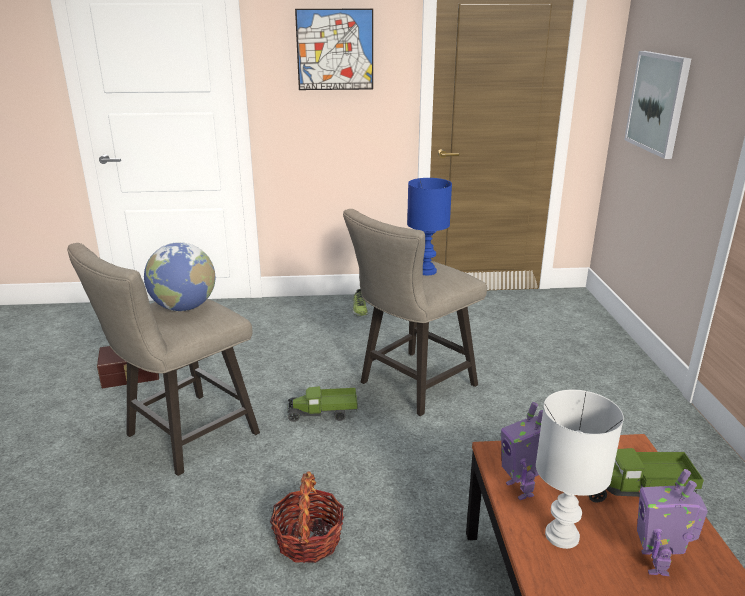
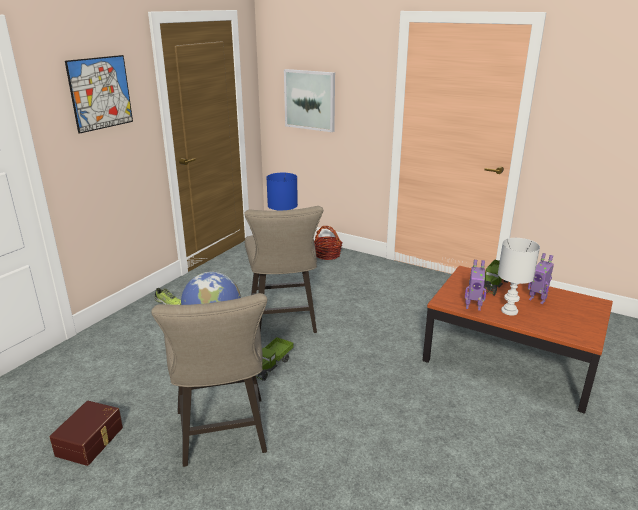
camera: 55 degrees left, 0 degrees up
basket [270,472,344,563] -> basket moved to [314,226,343,260]

